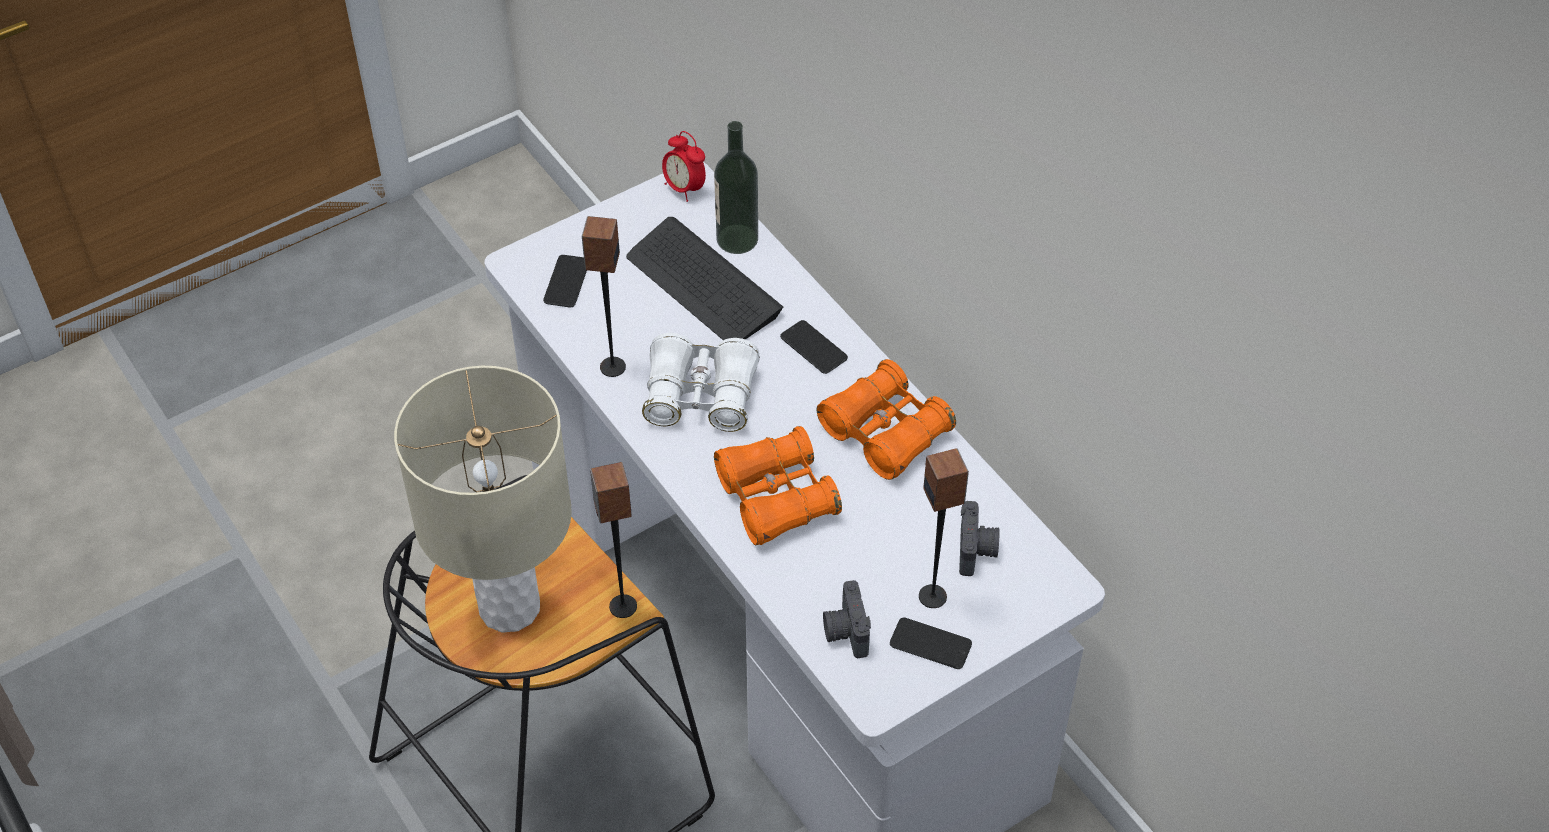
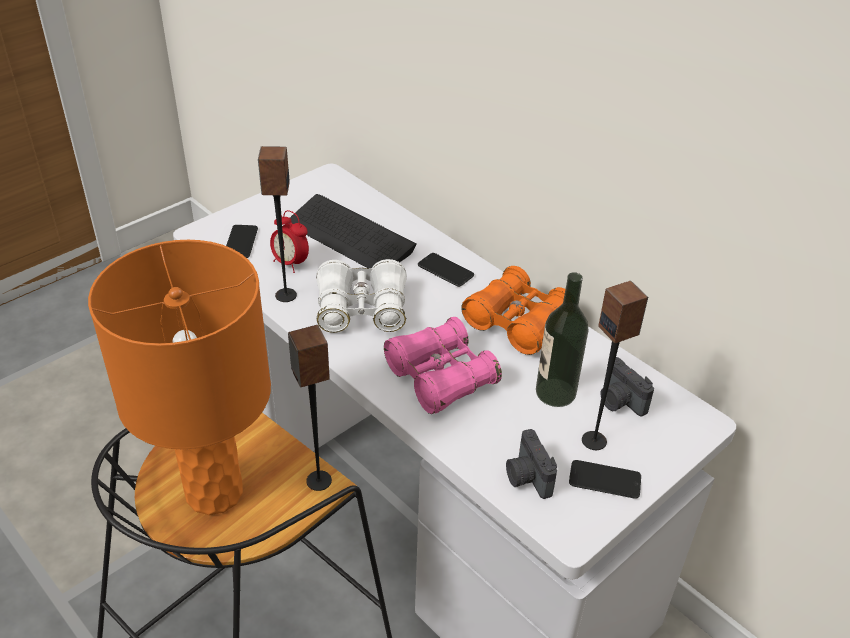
camera: 10 degrees left, 10 degrees down
beige table lamp [394,366,572,633] -> orange table lamp [88,240,271,515]
alarm clock [662,131,706,202] -> alarm clock moved to [270,210,309,273]
bottle [714,121,758,254] -> bottle moved to [536,272,589,407]
orange binoculars [714,426,842,546] -> pink binoculars [384,317,502,414]
camera [959,501,1000,576] -> camera turned 150 degrees clockwise [600,357,654,416]

